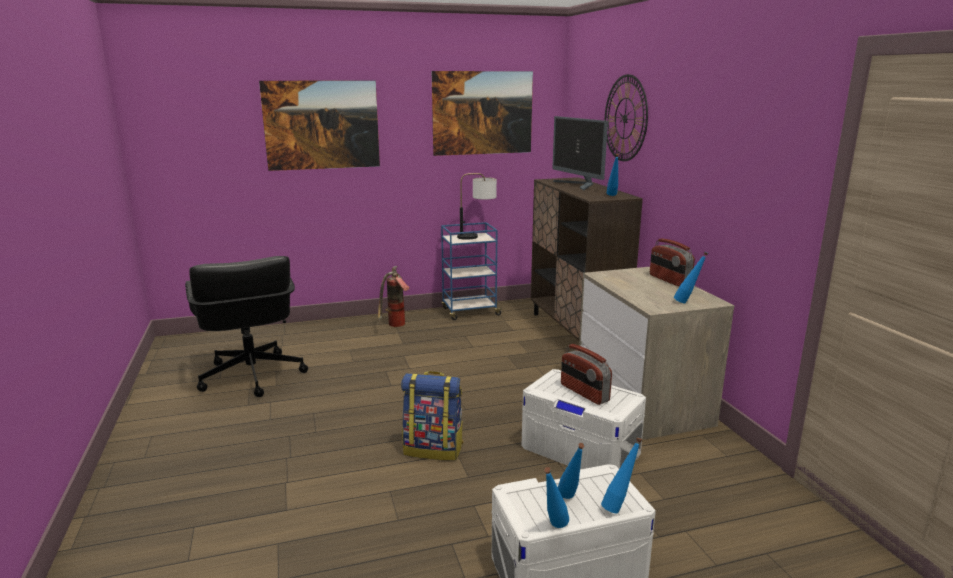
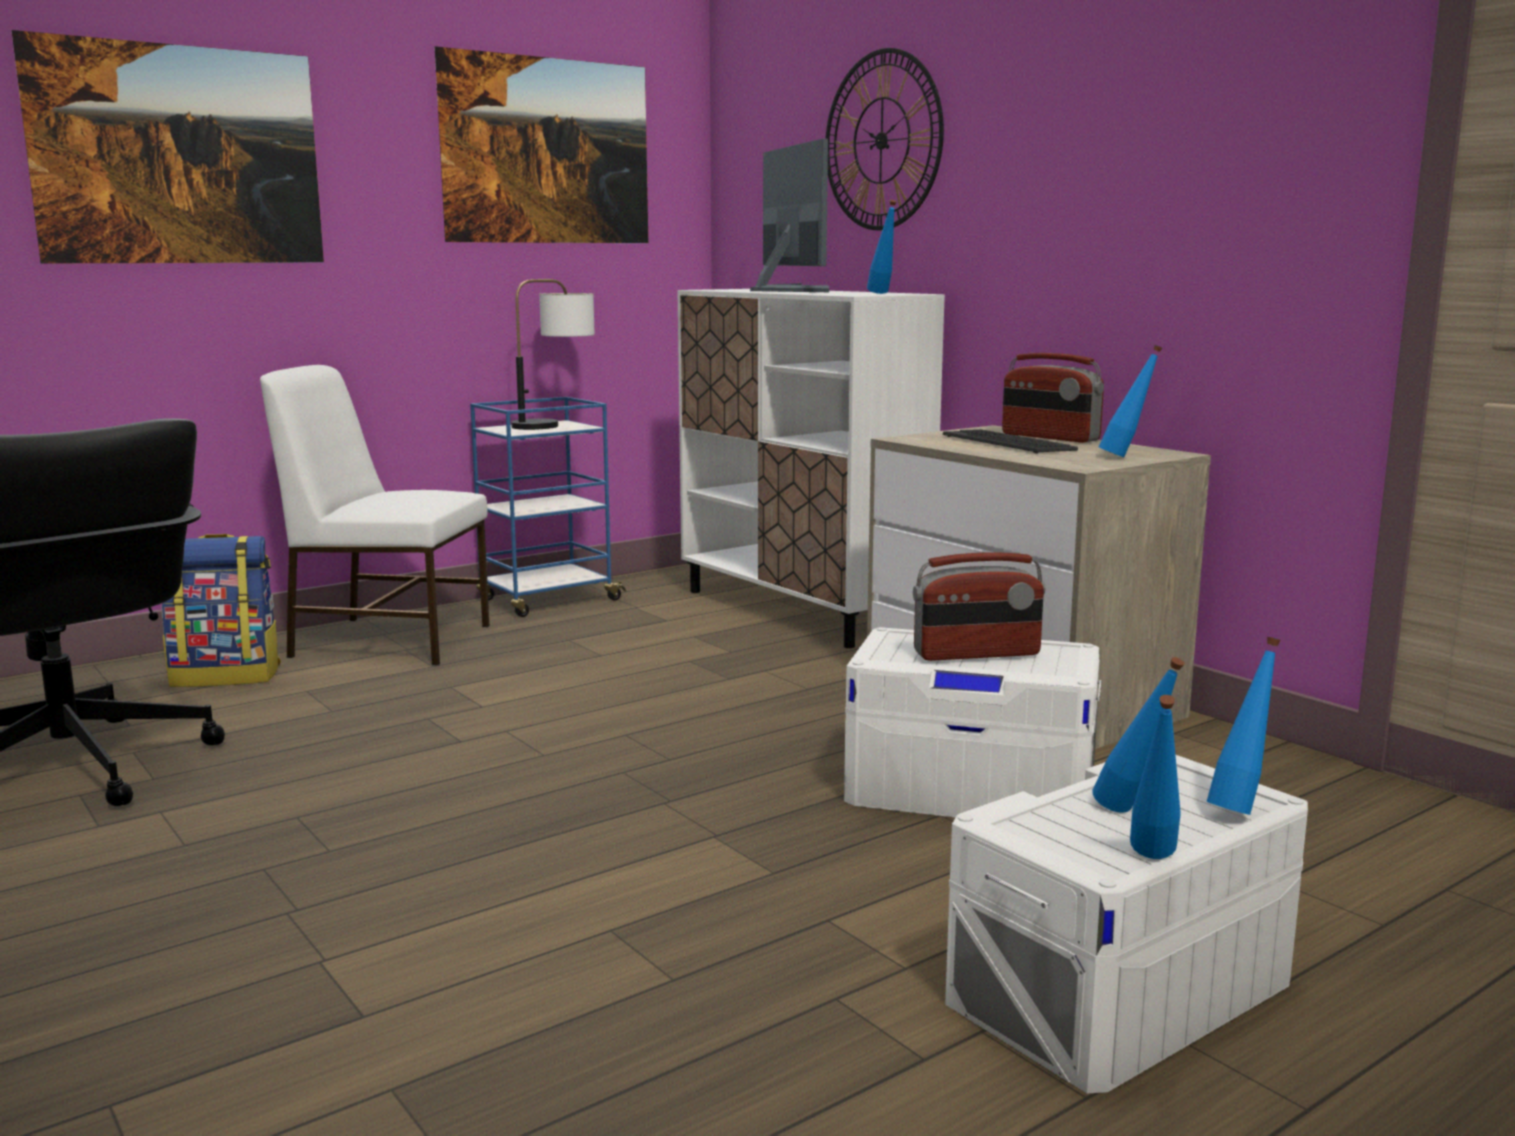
camera: 20 degrees left, 5 degrees down
fire extinguisher [378,266,410,327] -> white chair [260,365,490,666]
backpack [401,371,463,460] -> backpack moved to [162,534,281,687]
brown cabinet [531,177,643,341] -> white cabinet [677,289,945,648]
monitor [552,116,608,191] -> monitor turned 150 degrees counterclockwise [750,139,829,292]
radio [561,344,612,405] -> radio turned 45 degrees counterclockwise [913,552,1046,661]
none -> keyboard [943,429,1078,454]

